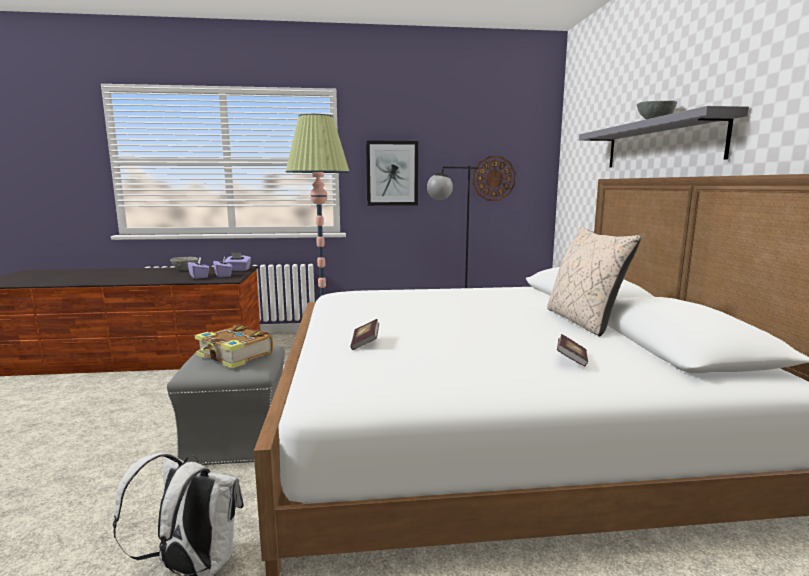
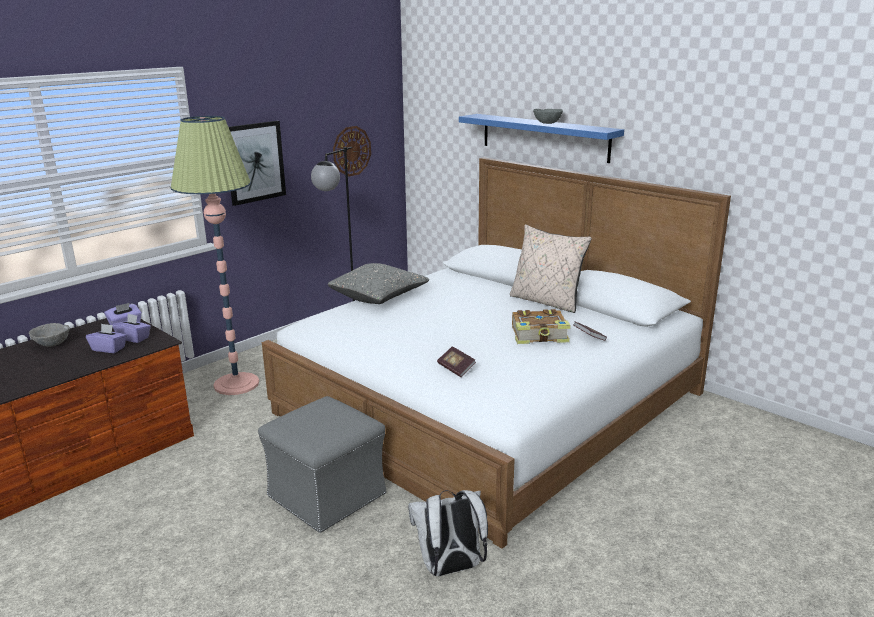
camera: 40 degrees left, 10 degrees up
book [195,325,273,368] -> book moved to [512,309,571,344]
grey shelf [579,106,749,167] -> blue shelf [459,114,624,163]
none -> grey pillow [328,263,429,304]

